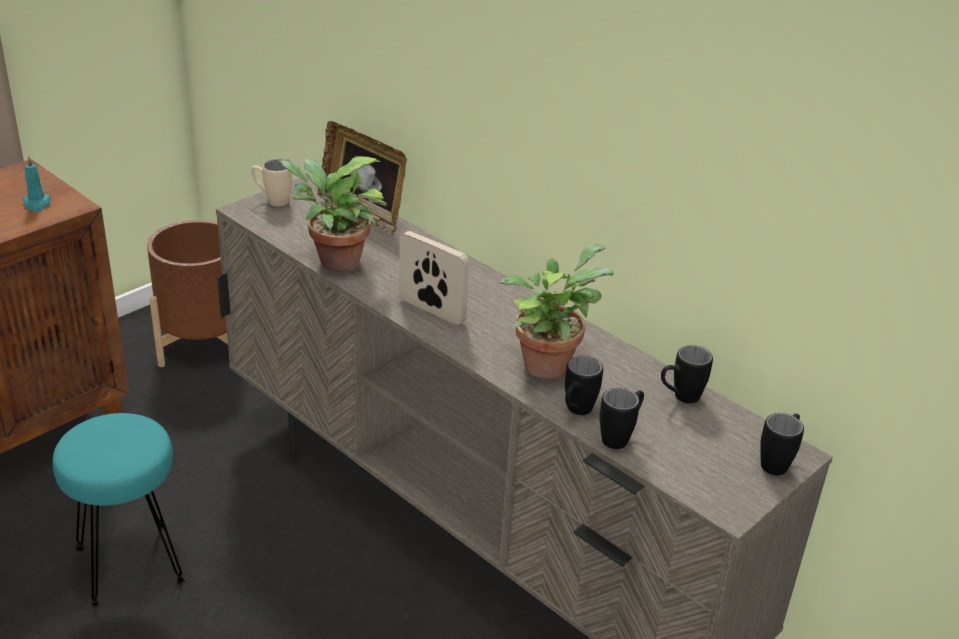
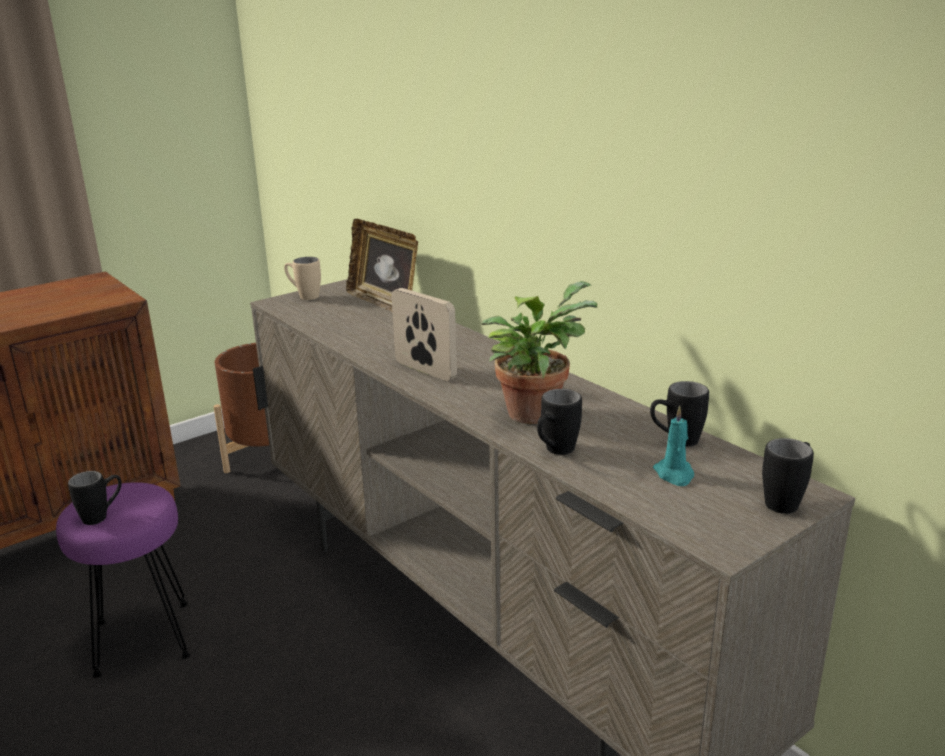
camera: 10 degrees right, 10 degrees down
turquoise candle [23,156,51,211] -> turquoise candle moved to [653,406,694,486]
turquoise stool [53,413,185,607] -> purple stool [56,482,190,678]
potted plant [278,156,387,272] -> none
black mug [600,388,644,449] -> black mug moved to [68,471,122,525]

